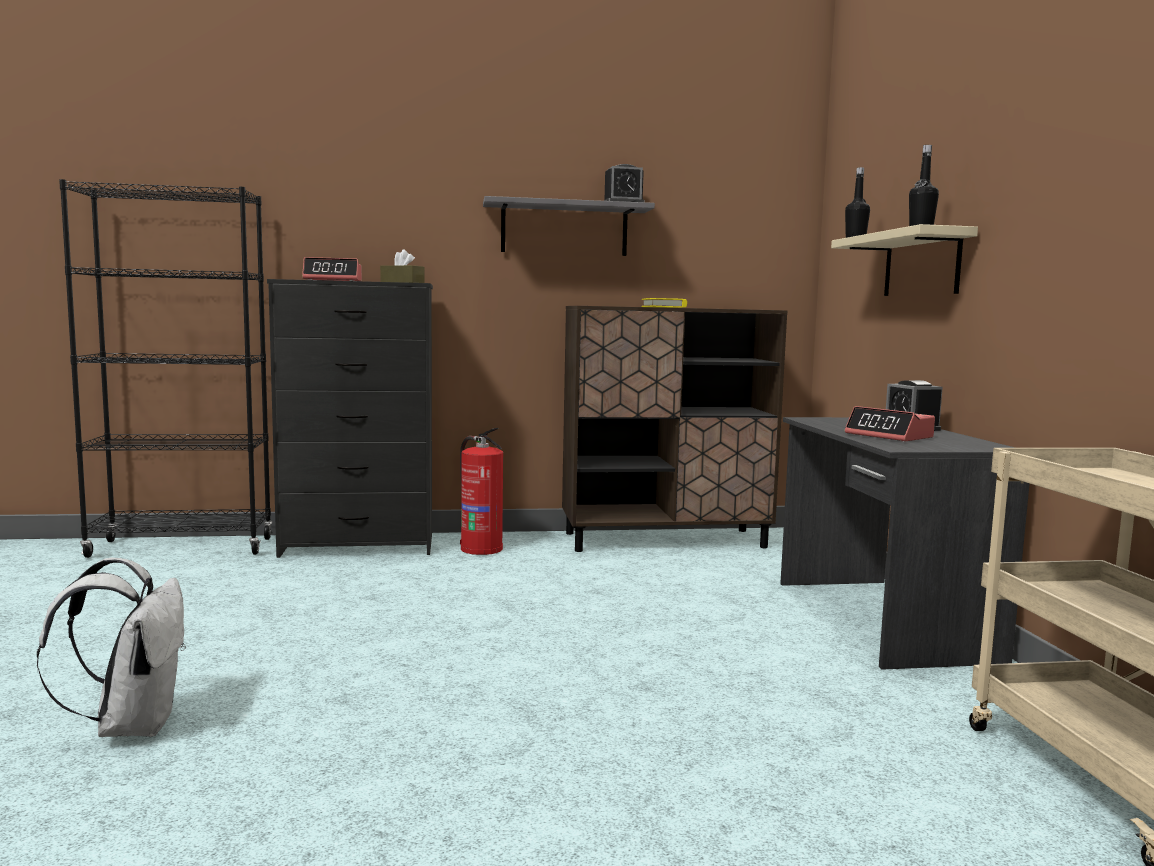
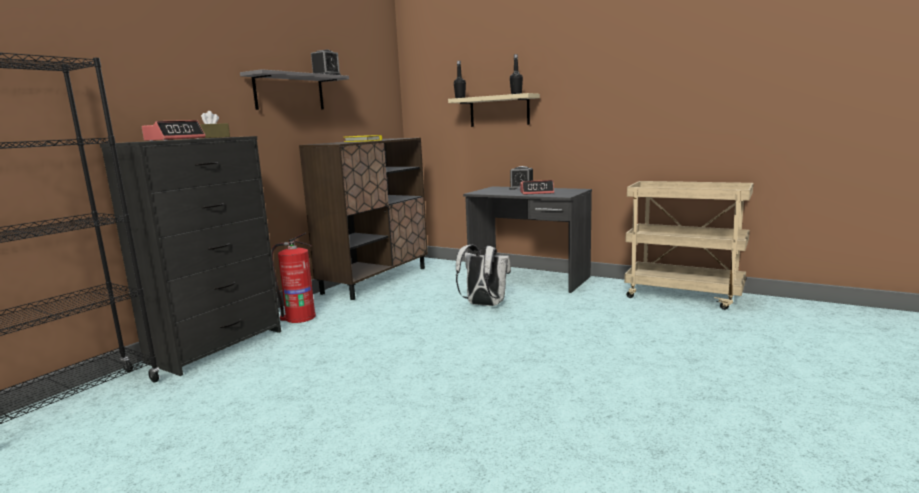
camera: 50 degrees left, 5 degrees up
white backpack [37,557,186,737] -> white backpack moved to [456,245,511,306]

